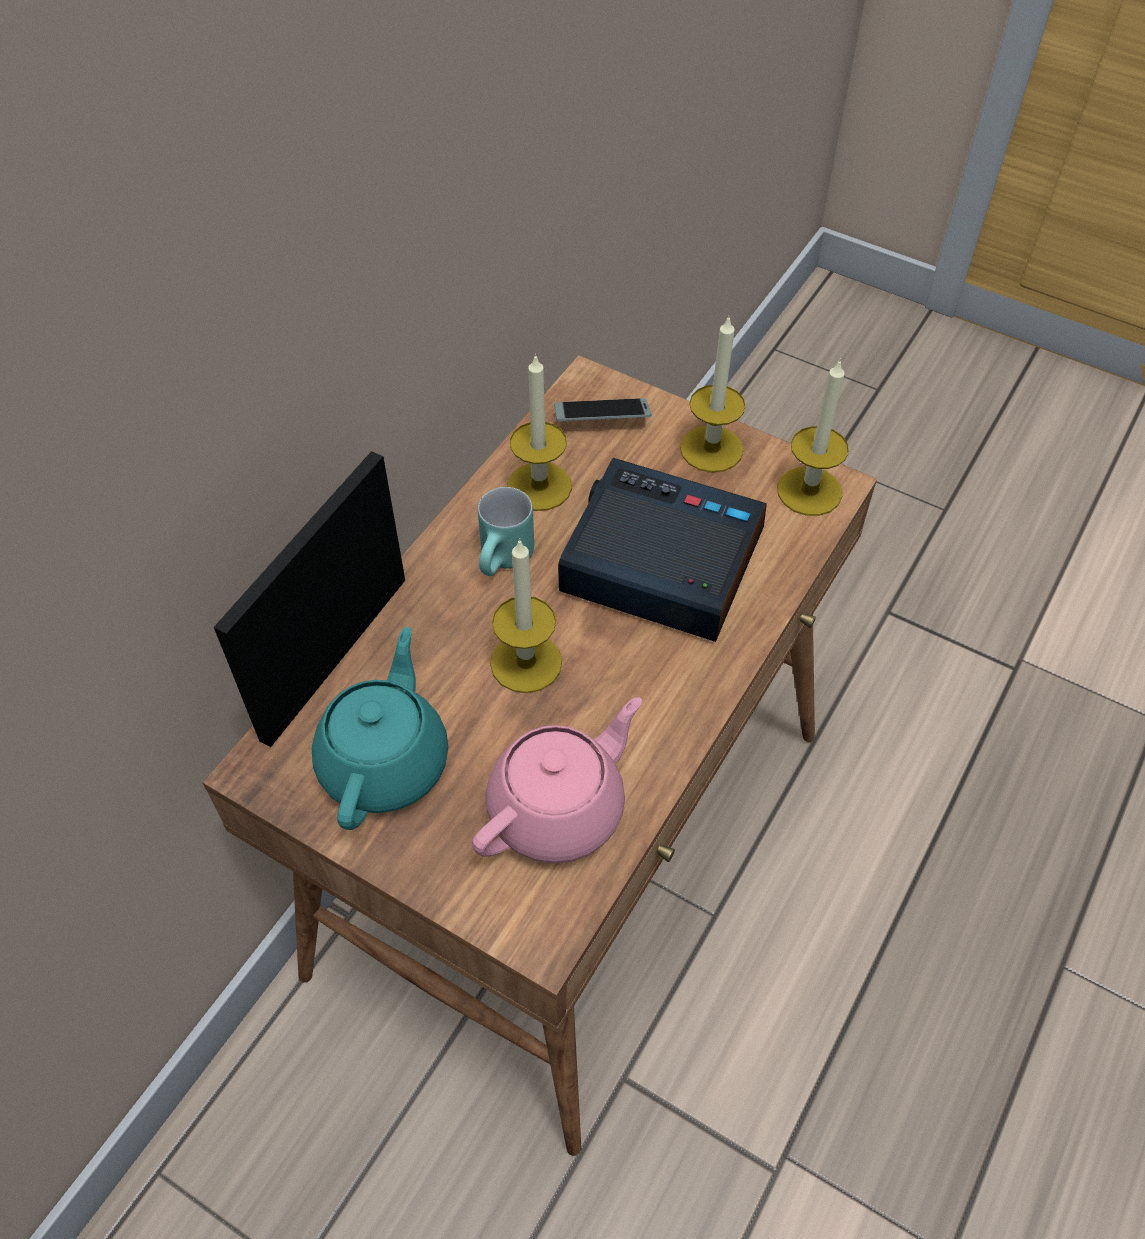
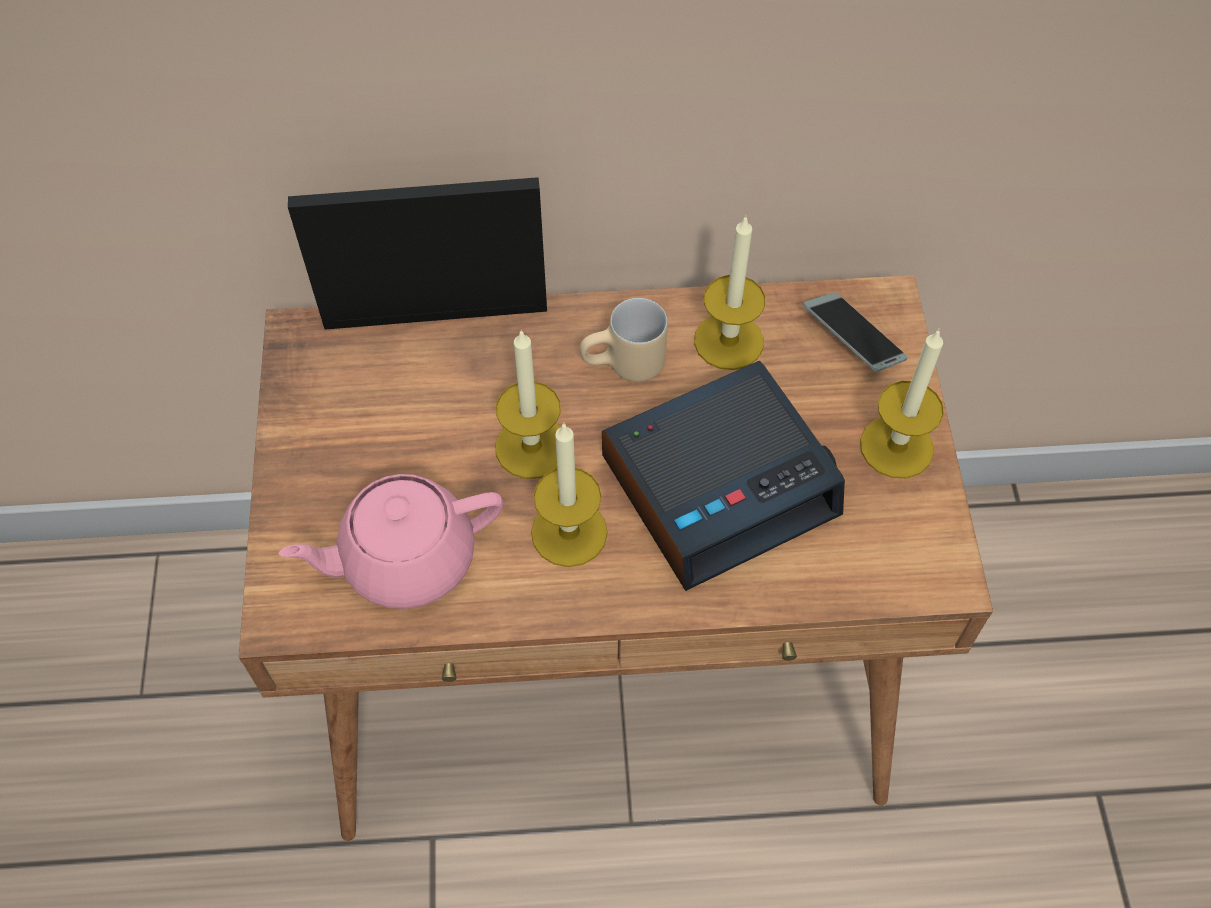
camera: 55 degrees right, 5 degrees up
turquoise teapot [312,627,449,830] -> none
pink teapot [472,697,642,864] -> pink teapot turned 150 degrees clockwise [279,474,503,609]
turquoise mug [478,487,534,576] -> beige mug [580,298,668,382]
alarm clock [558,458,767,642] -> alarm clock turned 75 degrees clockwise [602,361,845,591]
candle [777,358,849,516] -> candle moved to [531,423,608,567]

